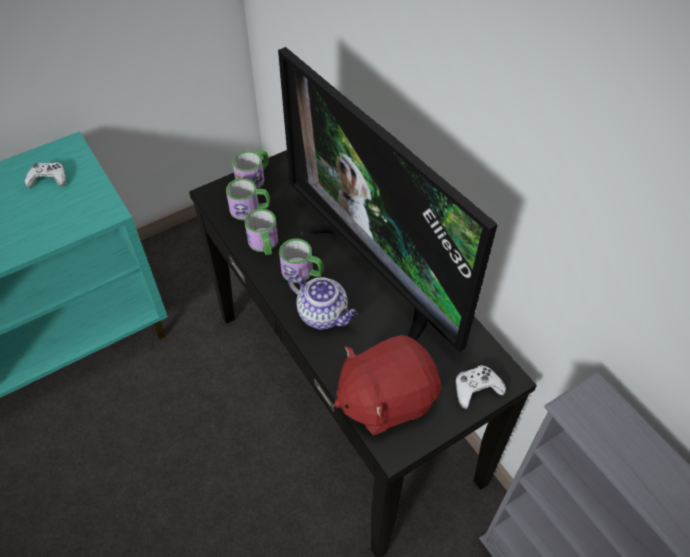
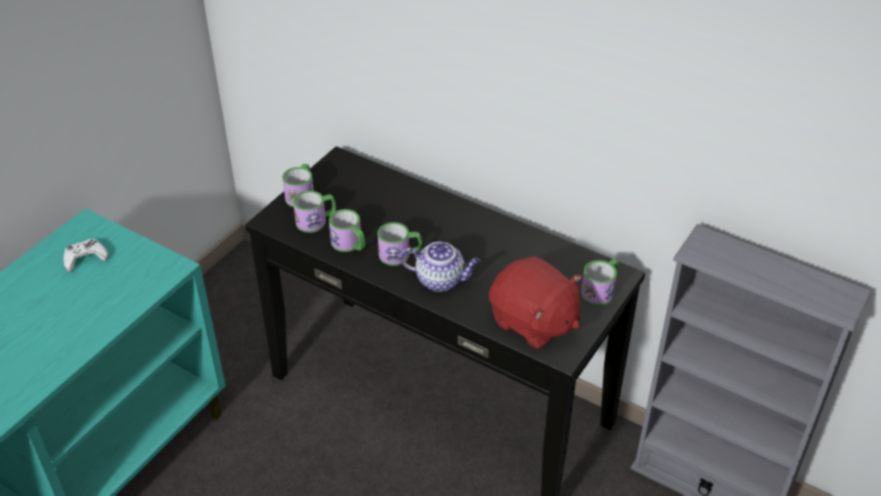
camera: 25 degrees left, 10 degrees down
television [278,47,498,352] -> none
red plush toy [334,335,441,435] -> red plush toy turned 90 degrees counterclockwise [489,256,582,349]
white game controller [456,365,506,409] -> mug [581,259,619,305]

